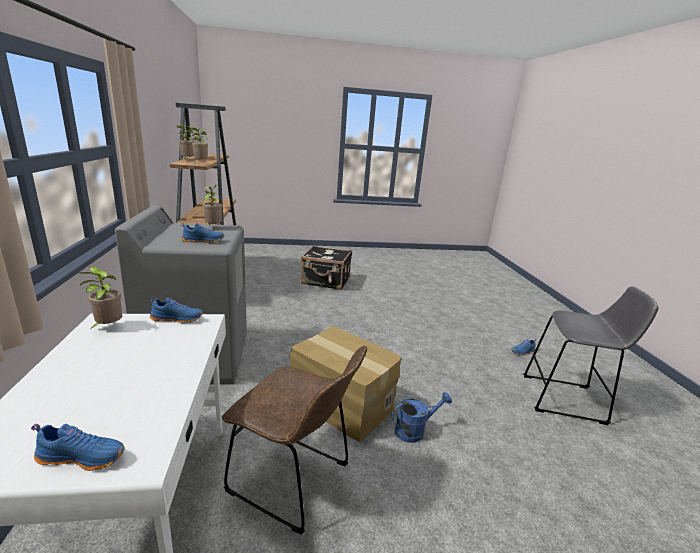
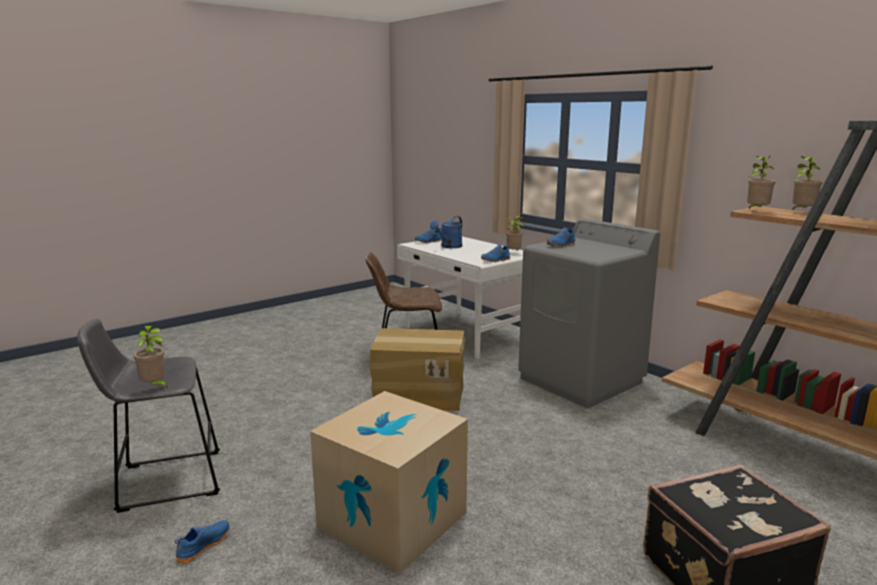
camera: 150 degrees right, 5 degrees down
potted plant [202,185,222,225] -> potted plant moved to [133,326,168,388]
blue watering can [392,392,452,443] -> blue watering can moved to [430,216,462,248]
none -> cardboard box [310,391,468,574]

